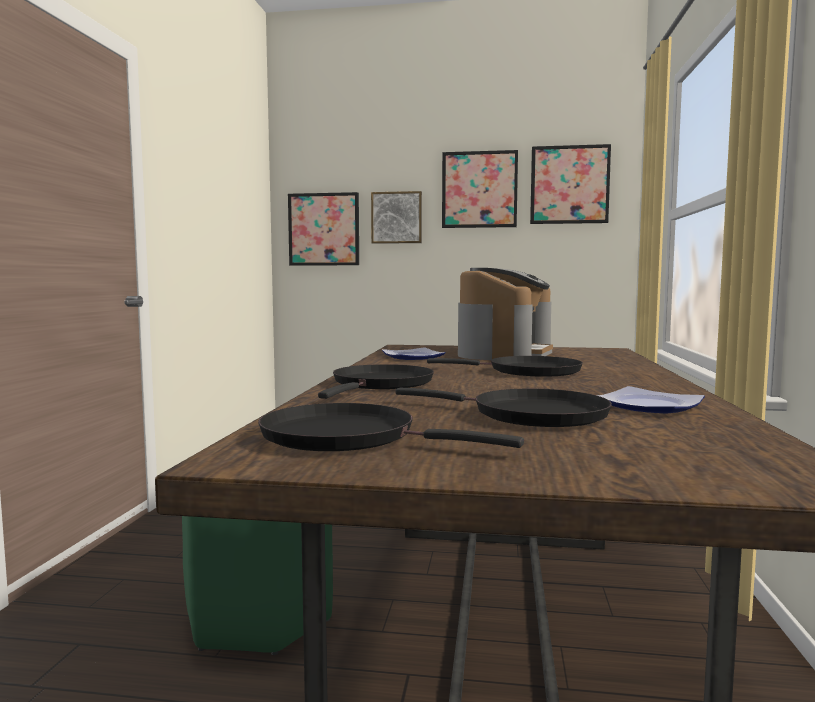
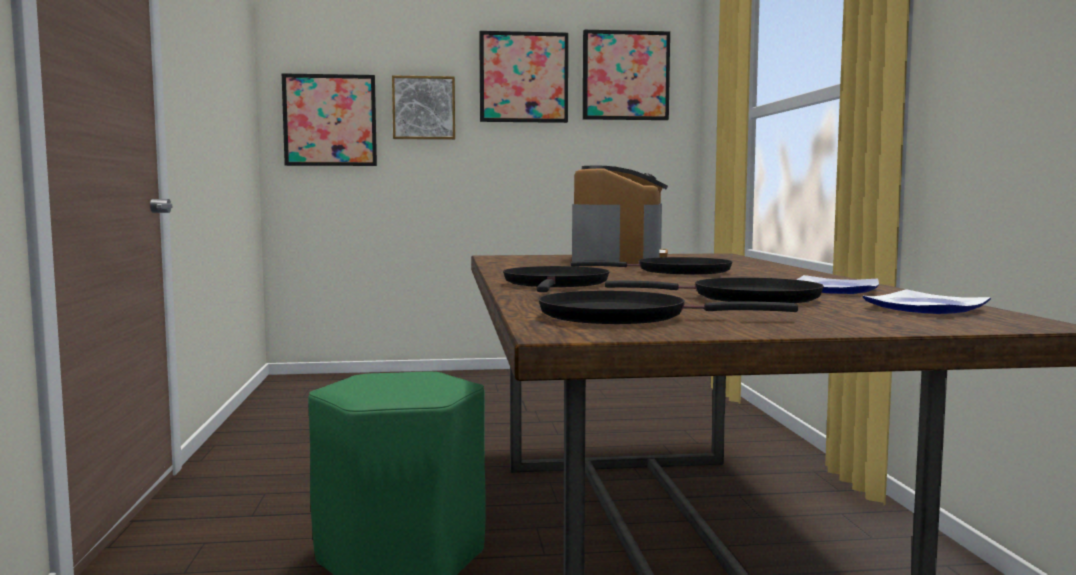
camera: 15 degrees left, 0 degrees up
plate [382,347,445,360] -> plate moved to [863,290,991,314]

